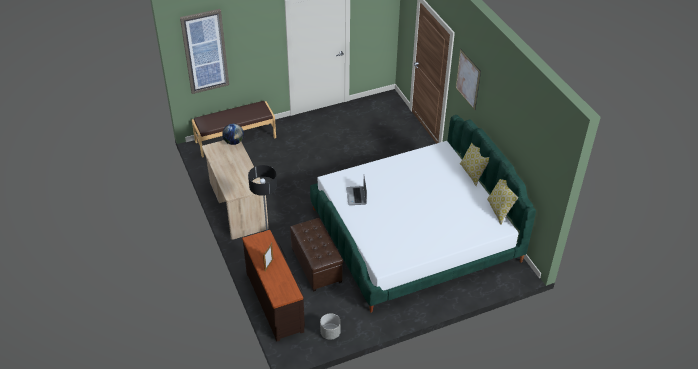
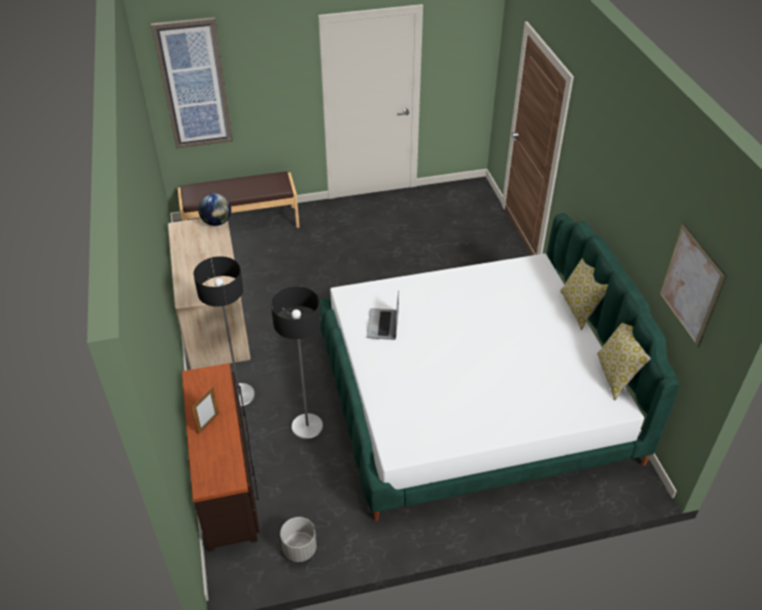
camera: 10 degrees right, 0 degrees up
brown ottoman [290,218,343,292] -> floor lamp [271,286,324,440]
picture [456,49,481,110] -> picture moved to [660,223,727,348]

